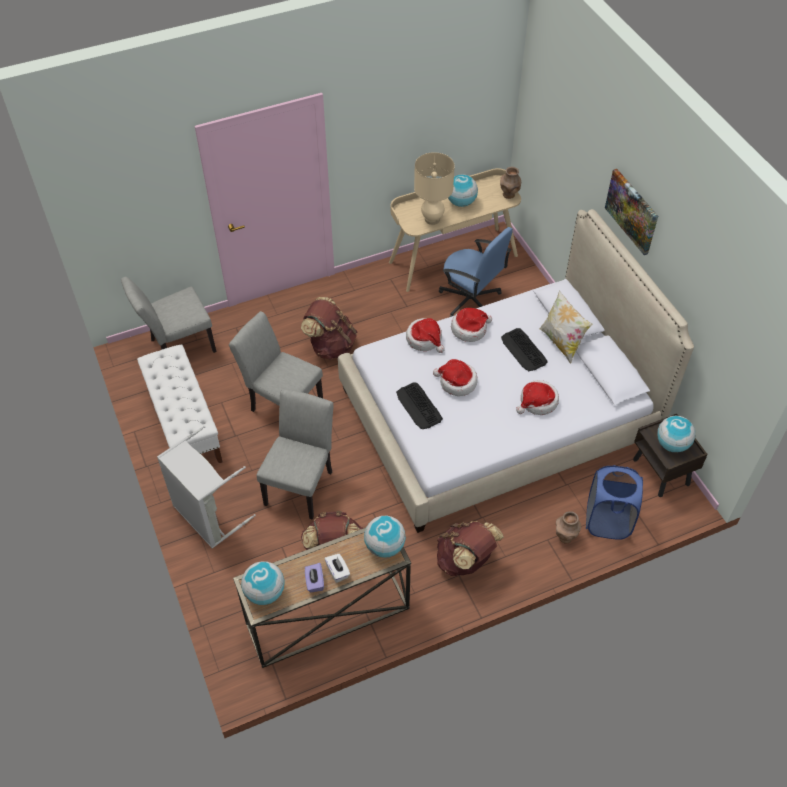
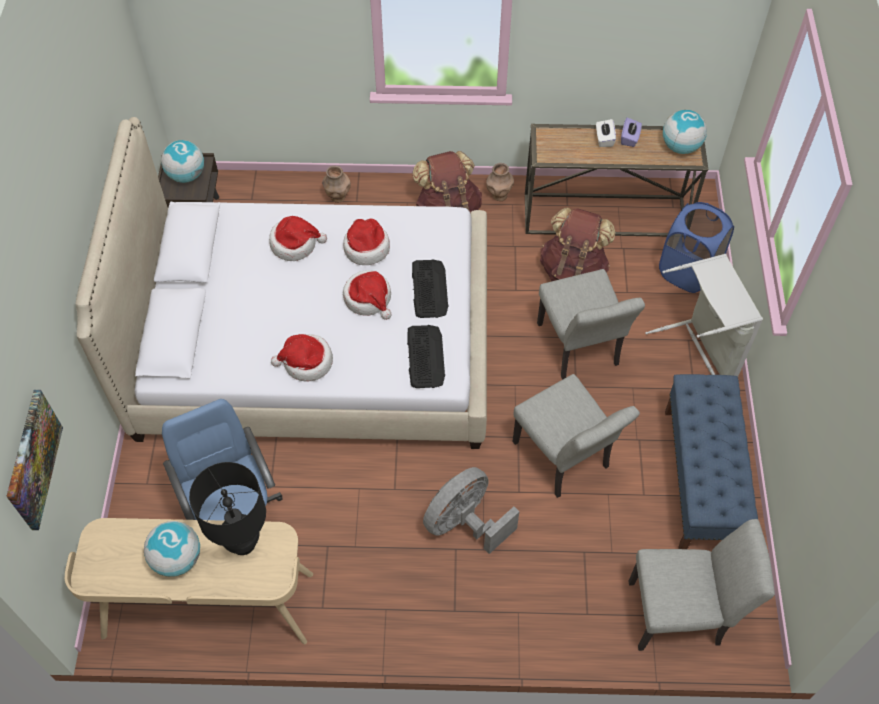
camera: 155 degrees left, 5 degrees up
white bench [137,344,223,463] -> blue bench [665,374,758,549]
grey chair [257,389,334,520] -> grey chair turned 60 degrees counterclockwise [537,269,645,380]
brown backpack [301,297,357,360] -> grey fan [423,467,520,554]
globe [364,515,406,558] -> none
hat [406,318,445,353] -> hat moved to [343,219,390,265]
beige table lamp [414,152,455,225] -> black table lamp [189,462,266,555]
brown vase [500,167,521,199] -> brown vase moved to [486,163,514,201]
keyboard [501,328,548,371] -> keyboard moved to [407,325,445,388]
pillow [540,290,592,364] -> none
blue laundry basket [586,465,643,540] -> blue laundry basket moved to [659,202,734,293]
picture [605,169,658,255] -> picture moved to [6,390,63,530]

